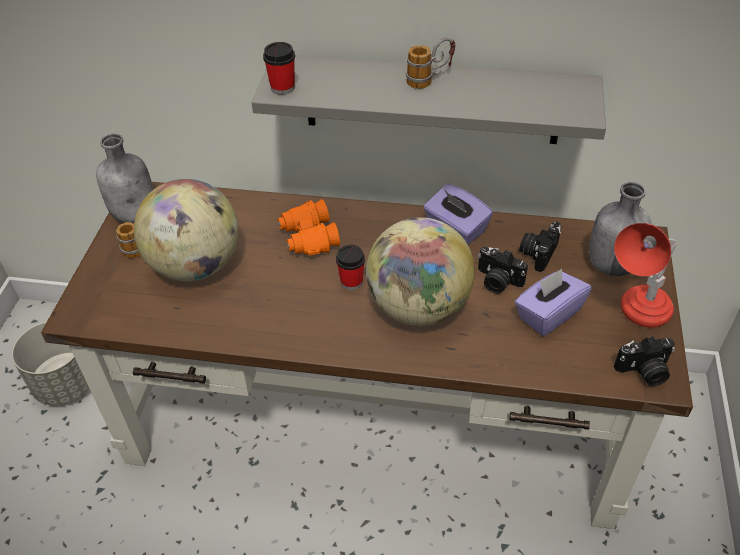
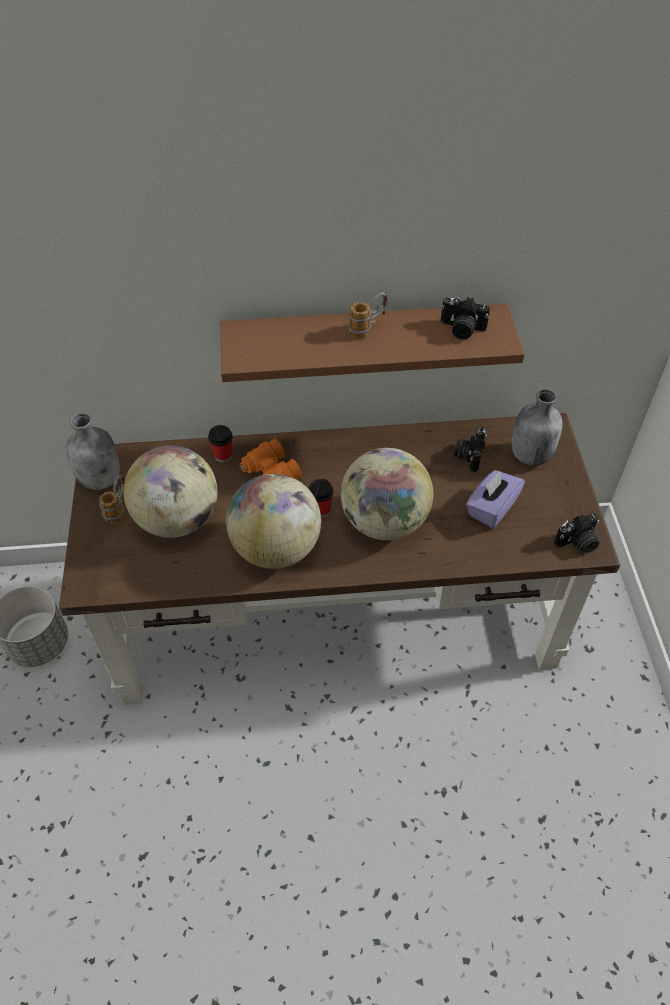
camera: 15 degrees left, 5 degrees up
grey shelf [251,55,606,144] -> brown shelf [221,304,525,382]
cup [263,42,295,95] -> cup moved to [208,425,233,463]
purple tissue box [424,184,493,244] -> none
camera [478,246,528,294] -> camera moved to [441,297,490,340]
red table lamp [614,223,677,328] -> none
none -> globe [226,474,321,569]

